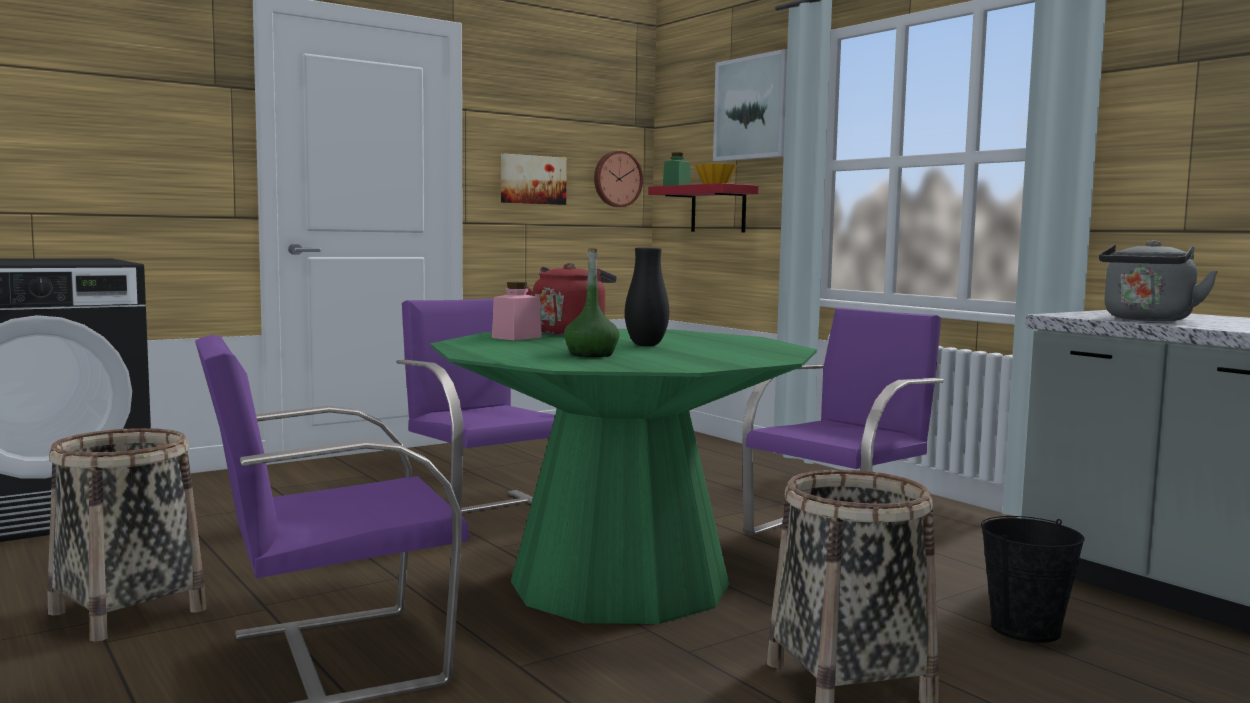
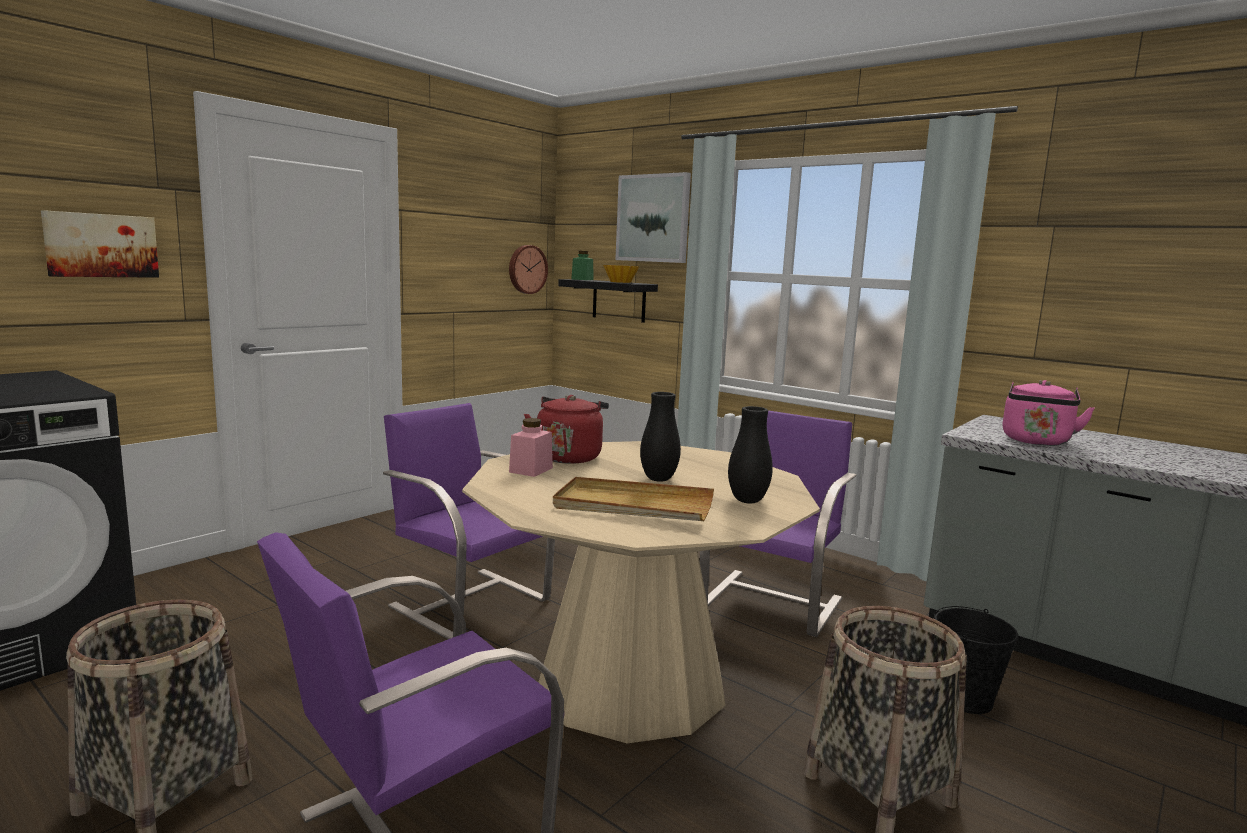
camera: 15 degrees left, 5 degrees up
green dining table [430,329,817,624] -> beige dining table [462,441,820,744]
picture [501,154,567,205] -> picture moved to [41,210,159,278]
green bottle [564,248,619,357] -> beige tray [553,477,714,521]
red shelf [648,183,758,232] -> black shelf [558,279,658,323]
grey kettle [1099,240,1218,321] -> pink kettle [1003,380,1095,446]
none -> black vase [728,406,773,504]

